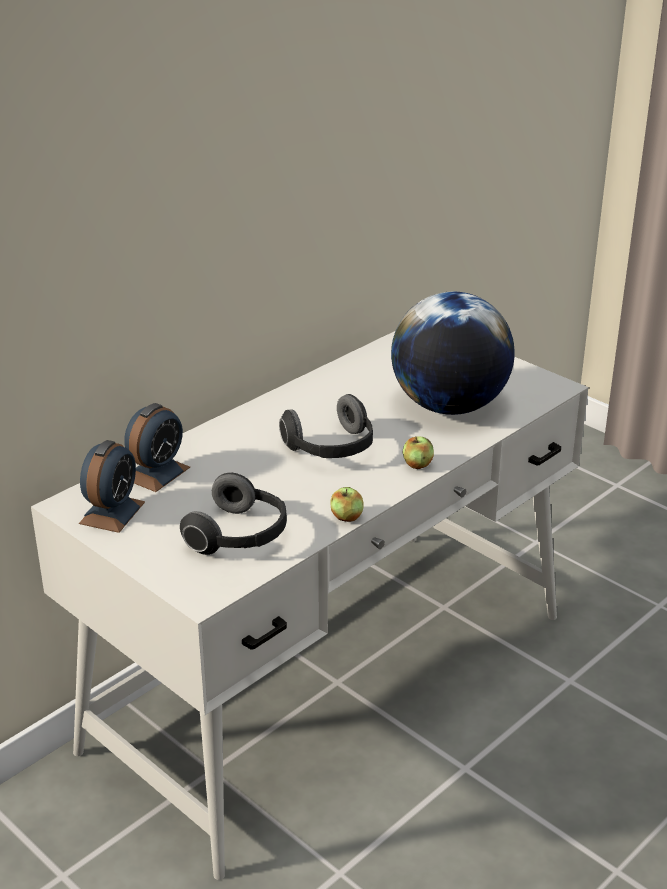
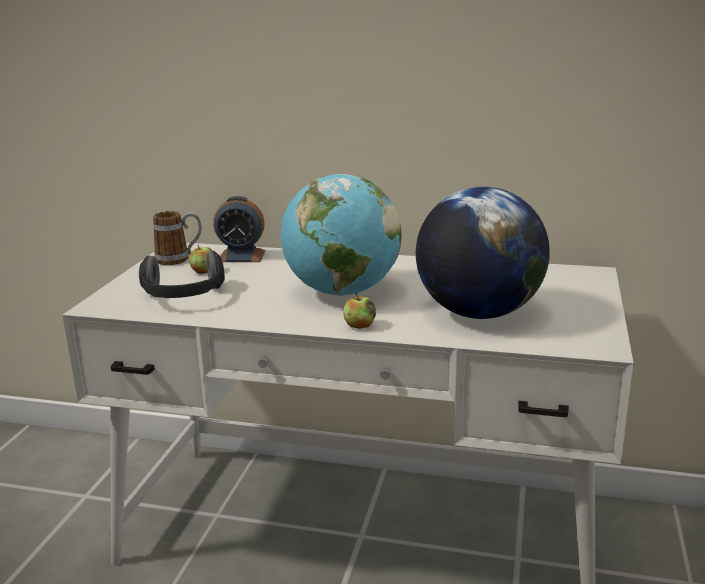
camera: 60 degrees right, 10 degrees down
alarm clock [79,440,145,533] -> mug [153,211,201,265]
headphones [279,394,373,458] -> globe [280,174,402,296]
apple [330,487,364,522] -> apple moved to [189,245,213,274]

